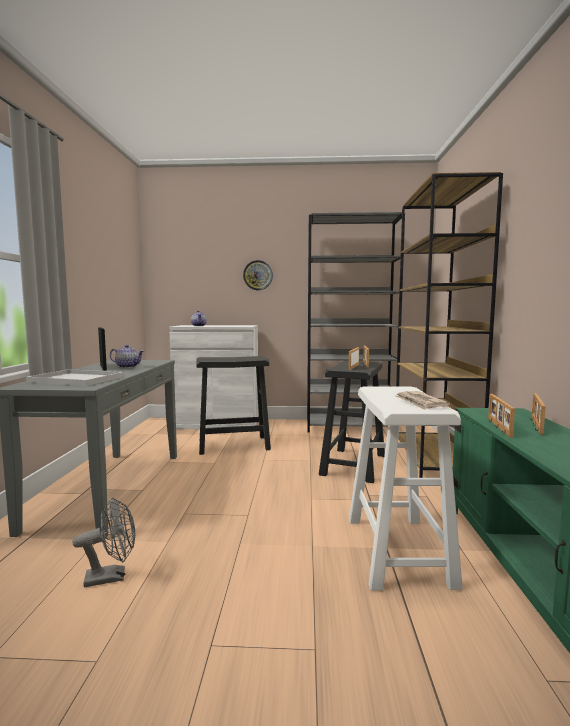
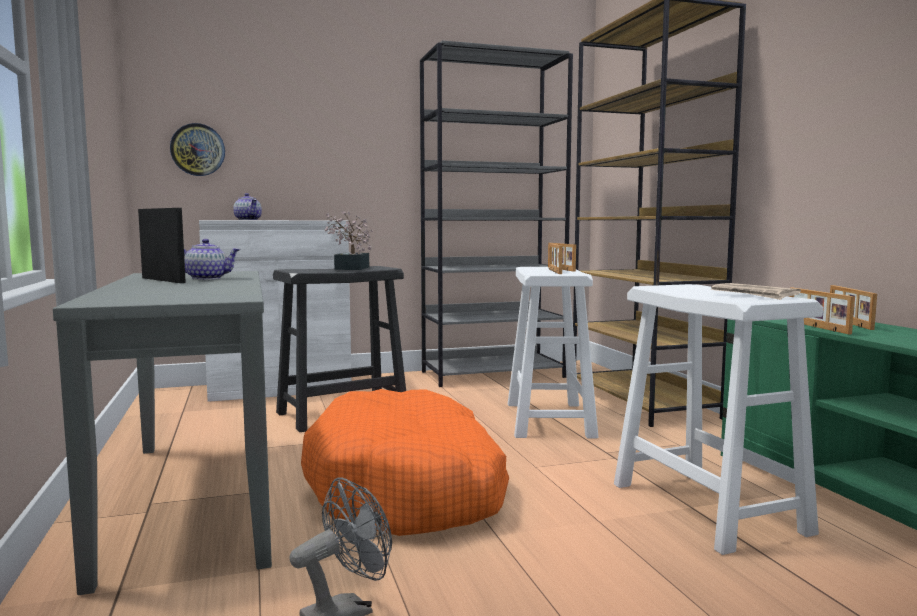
camera: 20 degrees left, 0 degrees up
white tray [26,369,124,386] -> none
wall clock [243,260,273,290] -> wall clock moved to [170,123,225,176]
black stool [319,361,385,483] -> white stool [508,267,598,438]
none -> orange dog bed [301,389,509,536]
none -> potted plant [325,210,373,270]

